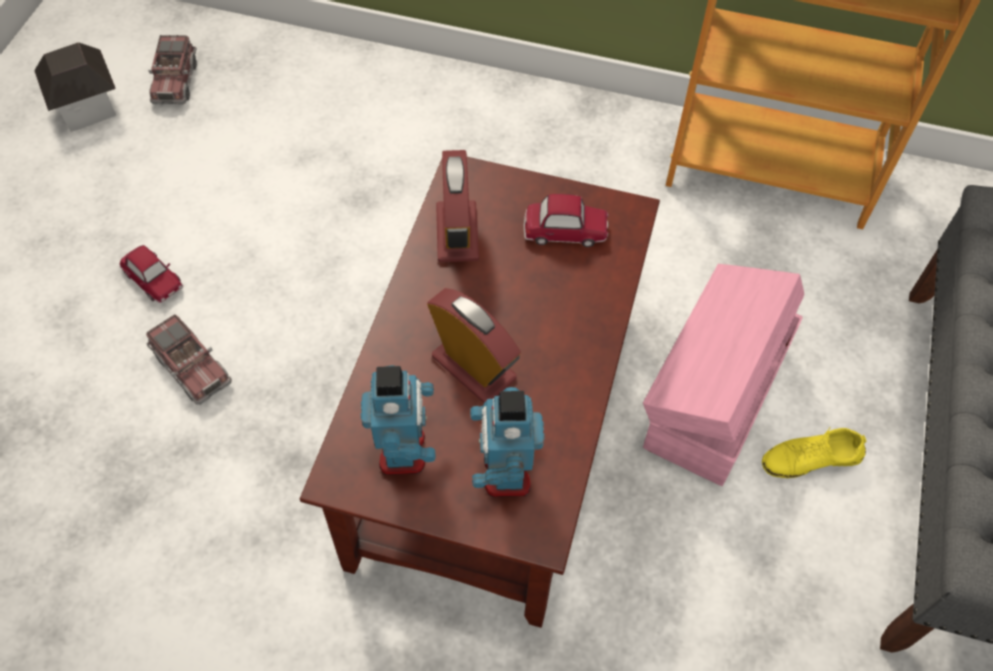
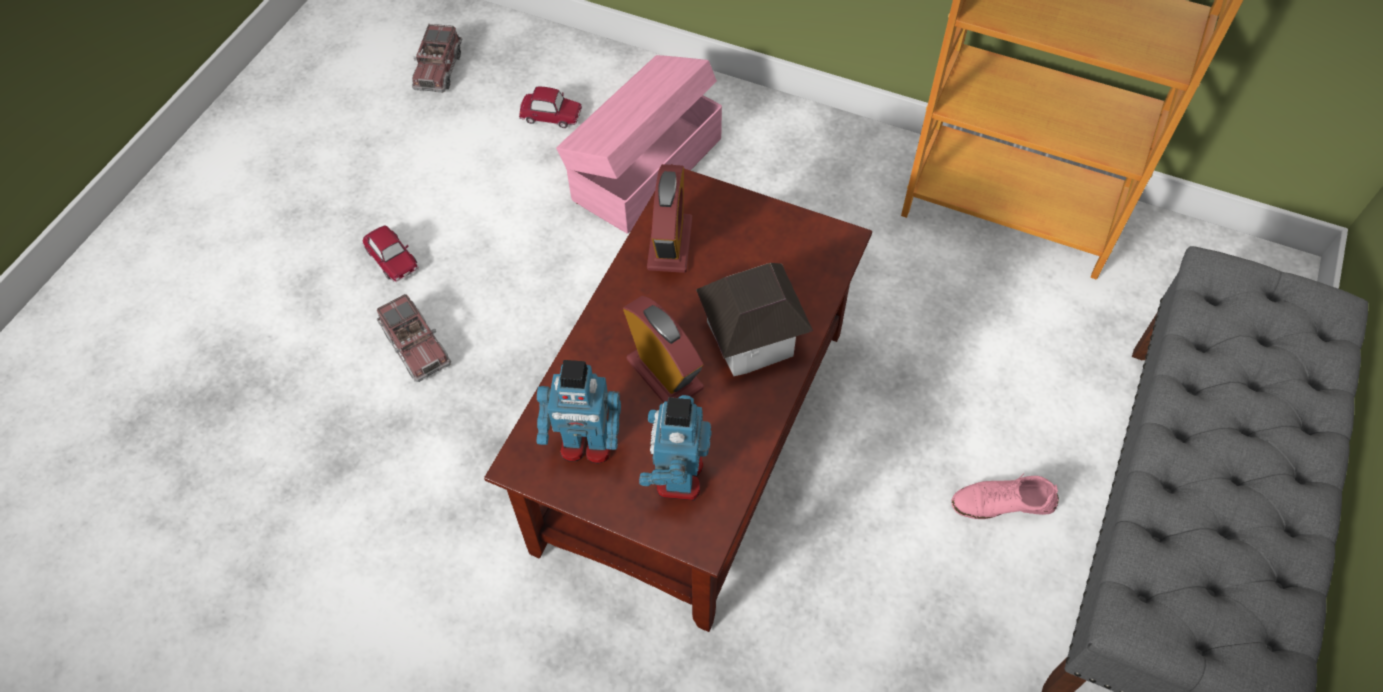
camera: 10 degrees right, 0 degrees up
toy house [34,42,116,132] -> toy house moved to [696,263,813,376]
toy robot [361,365,436,475] -> toy robot turned 90 degrees clockwise [536,360,621,464]
toy car [524,194,608,247] -> toy car moved to [519,86,582,128]
pink storage box [643,264,804,486] -> pink storage box moved to [556,55,722,234]
yellow shoe [762,427,866,478] -> pink shoe [952,473,1059,519]

